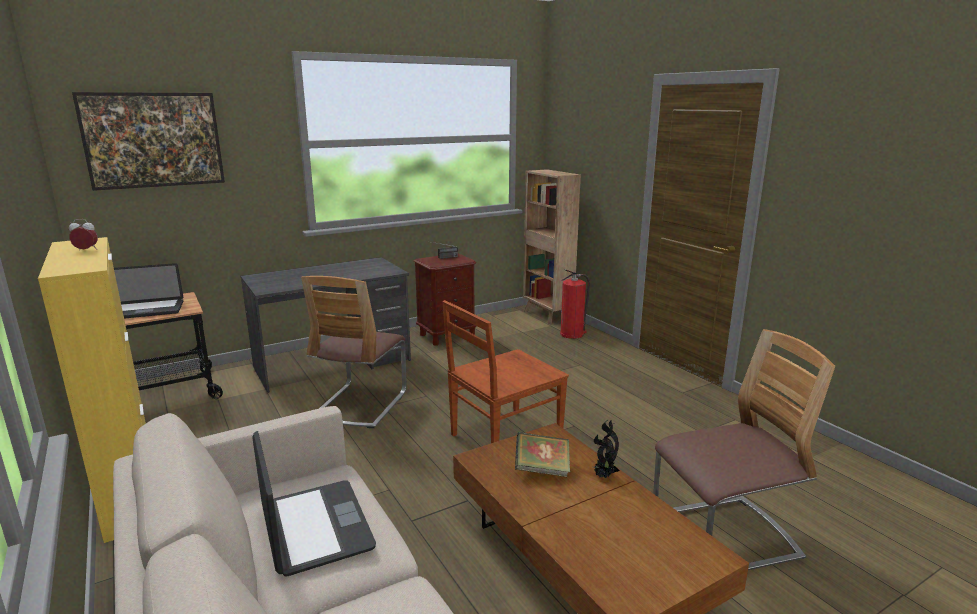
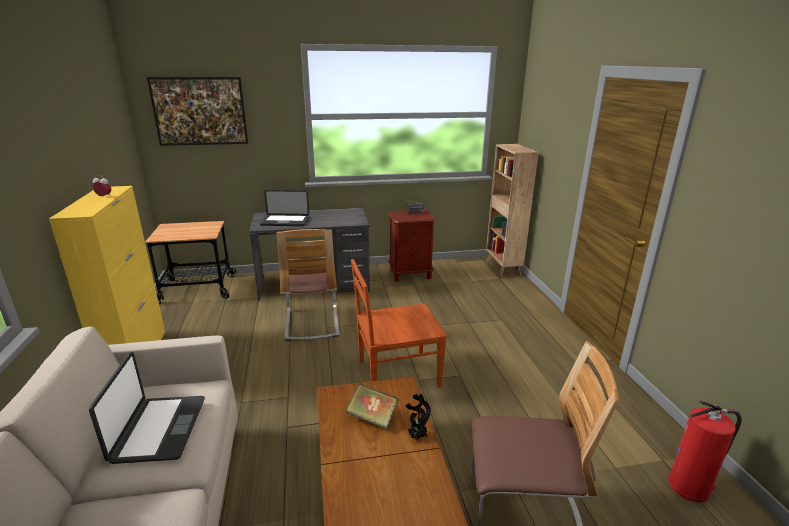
camera: 20 degrees right, 5 degrees up
laptop [114,263,183,319] -> laptop moved to [260,190,309,226]
chair [301,276,407,428] -> chair turned 45 degrees counterclockwise [276,229,339,341]
fire extinguisher [560,269,590,339] -> fire extinguisher moved to [668,401,742,503]

